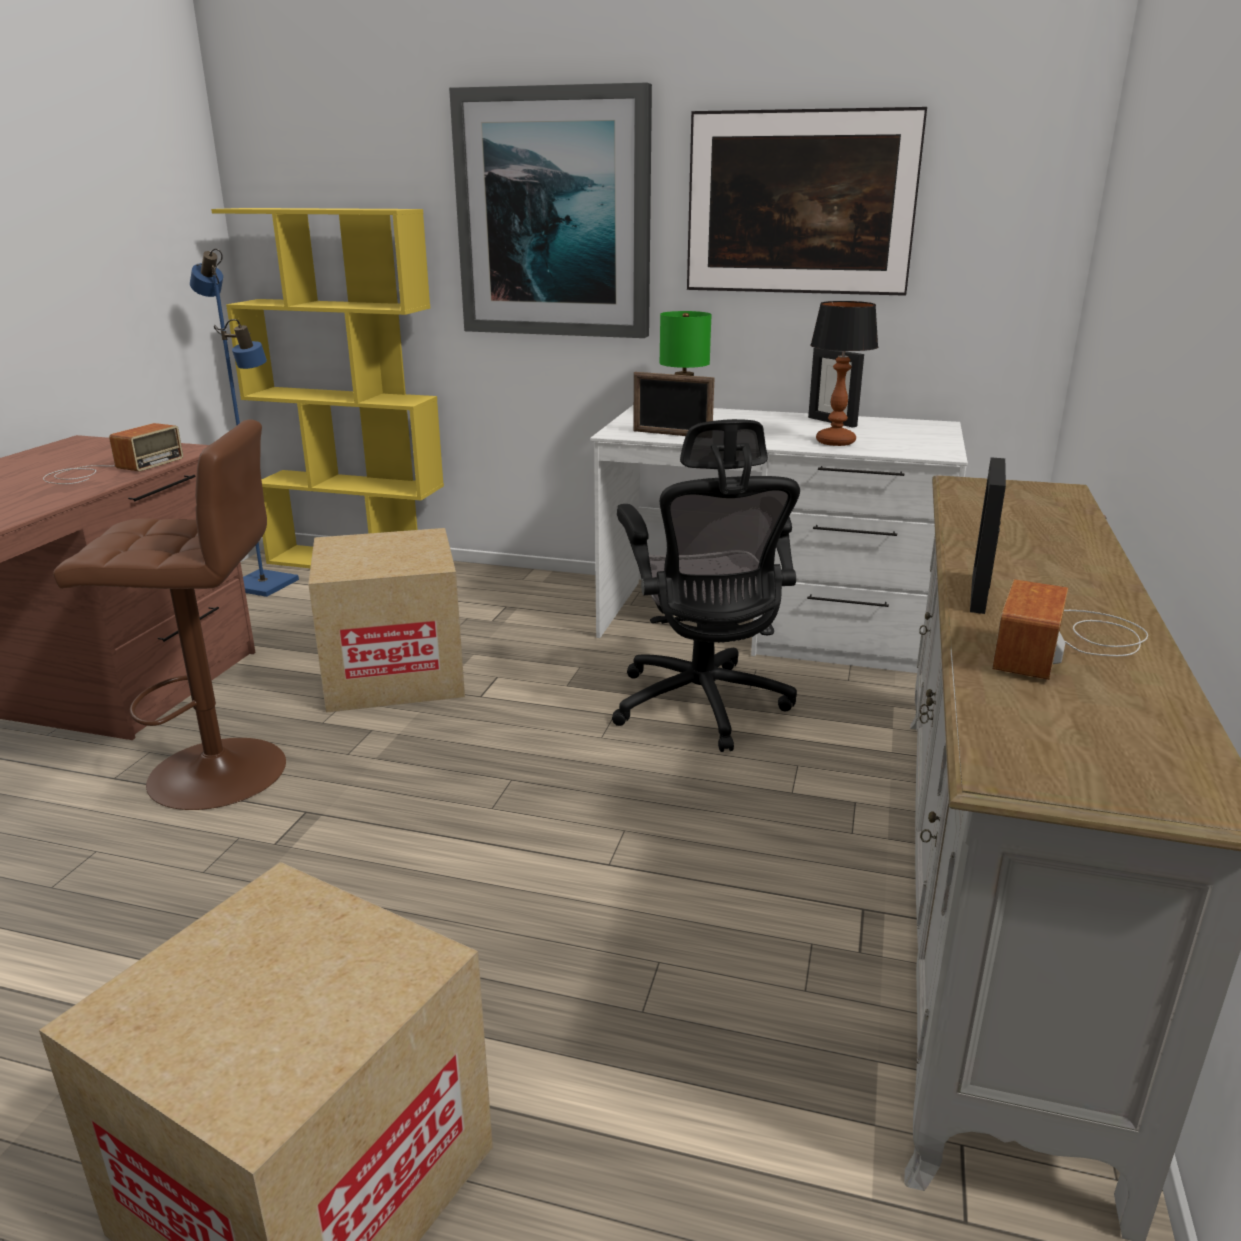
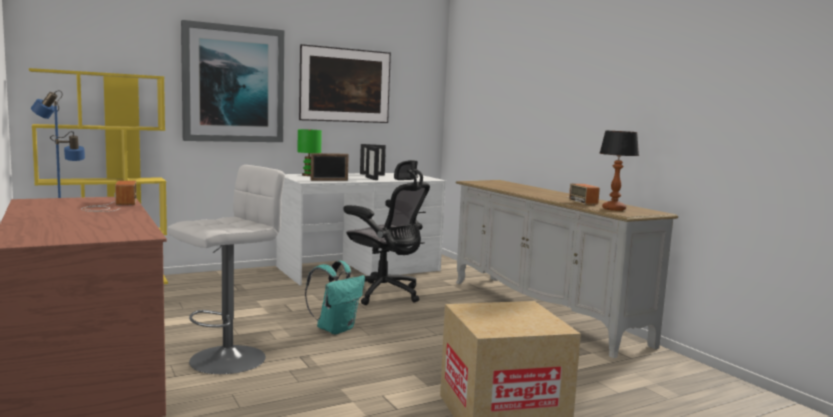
camera: 45 degrees left, 15 degrees down
brown stool [53,419,286,810] -> white stool [168,165,285,374]
cardboard box [308,528,465,713] -> none
table lamp [810,301,878,446] -> table lamp moved to [600,131,639,211]
picture frame [970,457,1006,614] -> picture frame moved to [366,146,379,180]
none -> turquoise backpack [305,261,365,335]

